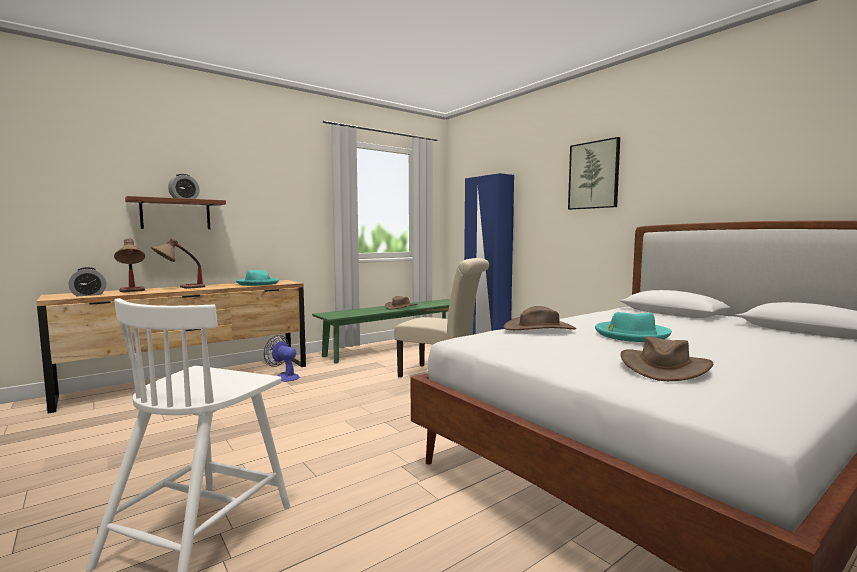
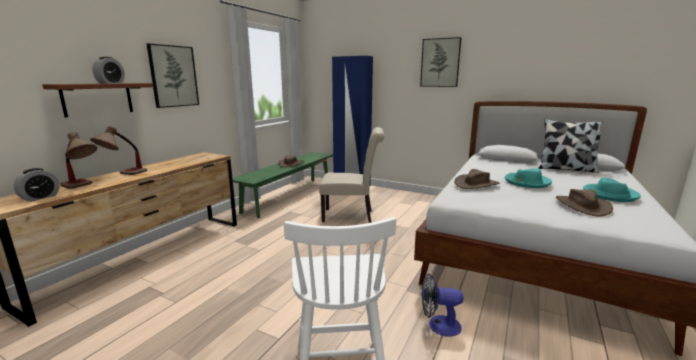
camera: 25 degrees left, 10 degrees up
turquoise hat [236,270,279,286] -> turquoise hat moved to [583,178,641,202]
fan [264,335,300,382] -> fan moved to [422,273,463,337]
none -> picture [147,43,199,108]
none -> pillow [539,119,603,173]

